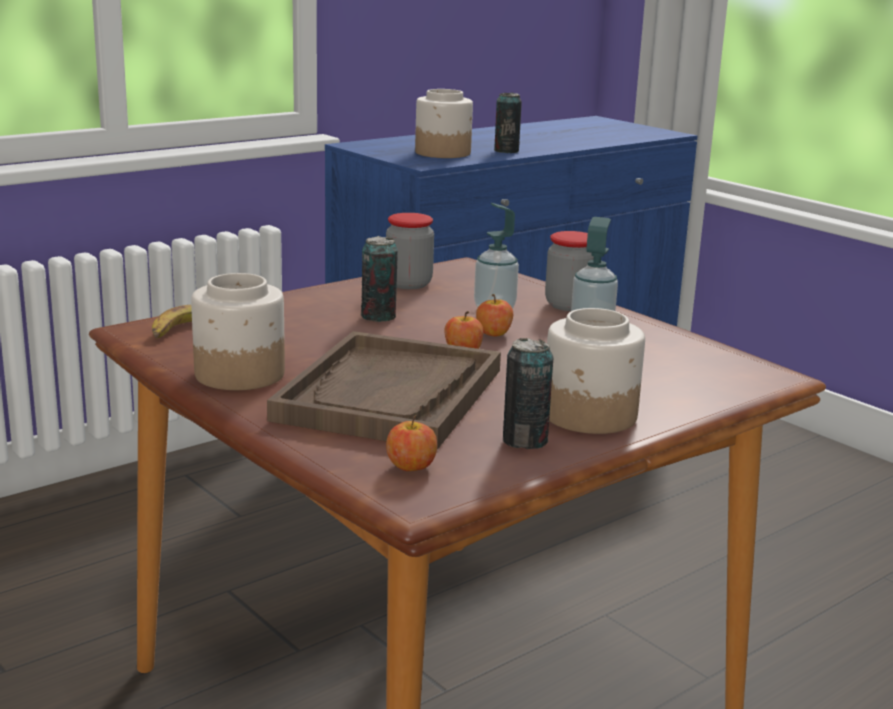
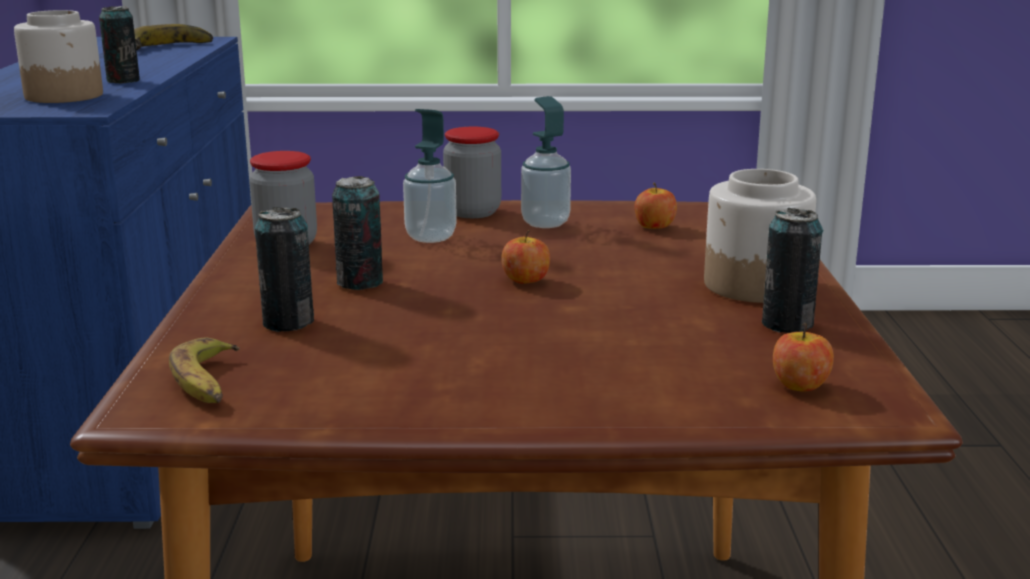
camera: 50 degrees left, 0 degrees up
jar [191,273,285,390] -> none
brown tray [267,331,501,450] -> none
apple [476,294,513,337] -> apple moved to [634,183,677,229]
none -> banana [134,24,213,50]
none -> can [255,207,314,332]

